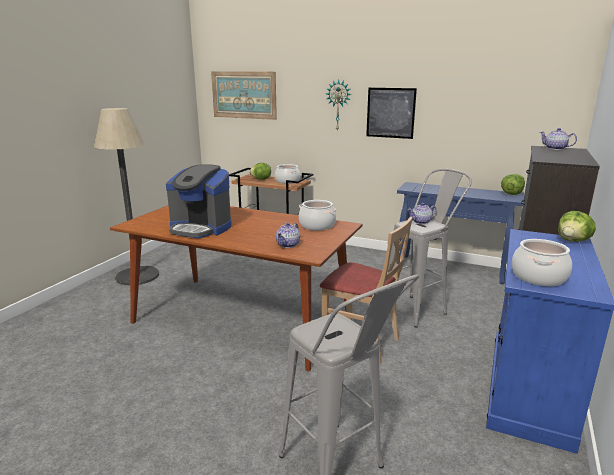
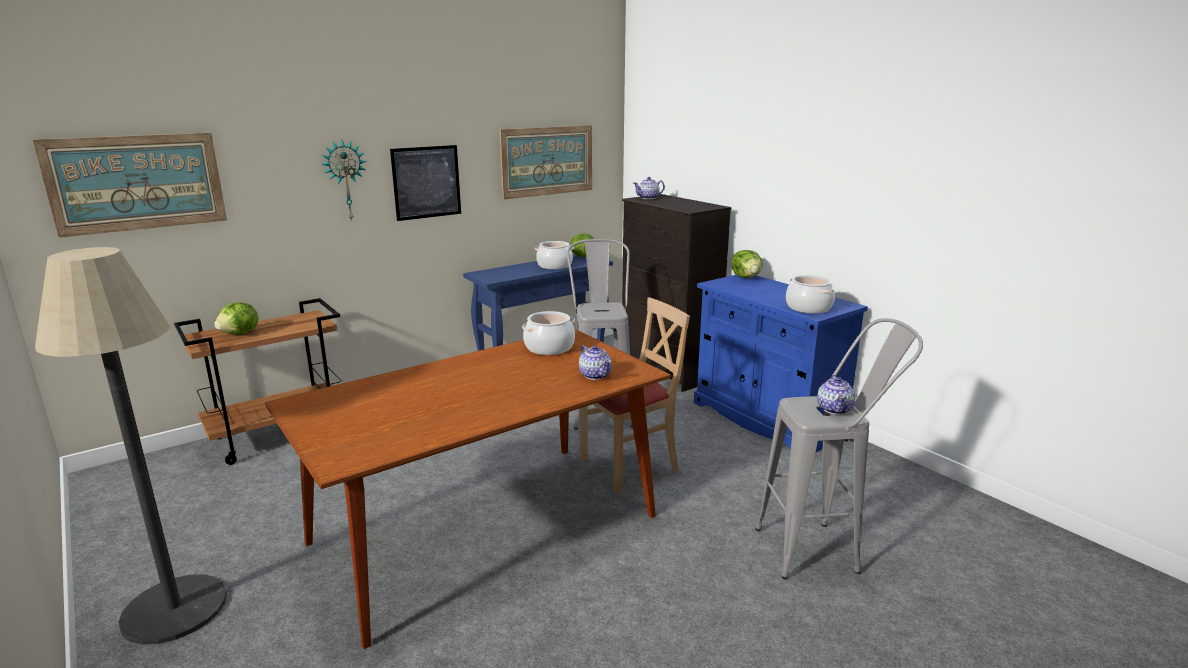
camera: 60 degrees left, 0 degrees up
coffee machine [166,164,232,238] -> none
cooking pot [275,164,300,184] -> cooking pot moved to [535,241,574,270]
teapot [408,203,437,224] -> teapot moved to [817,375,855,415]
none -> picture [499,125,592,200]

